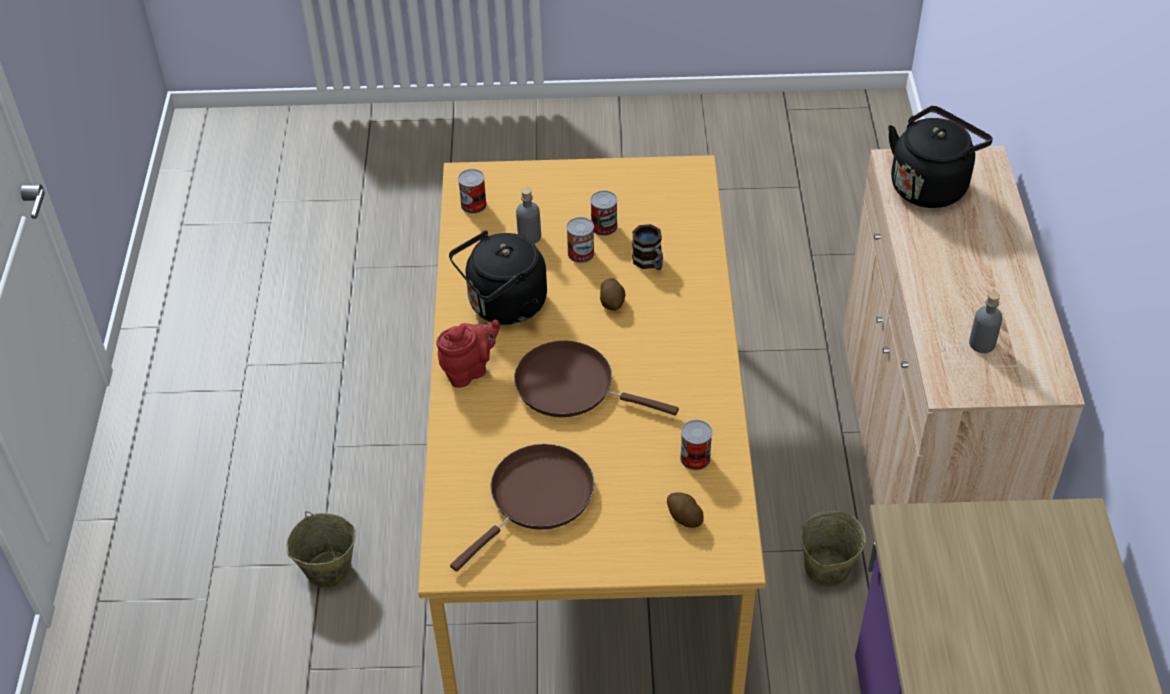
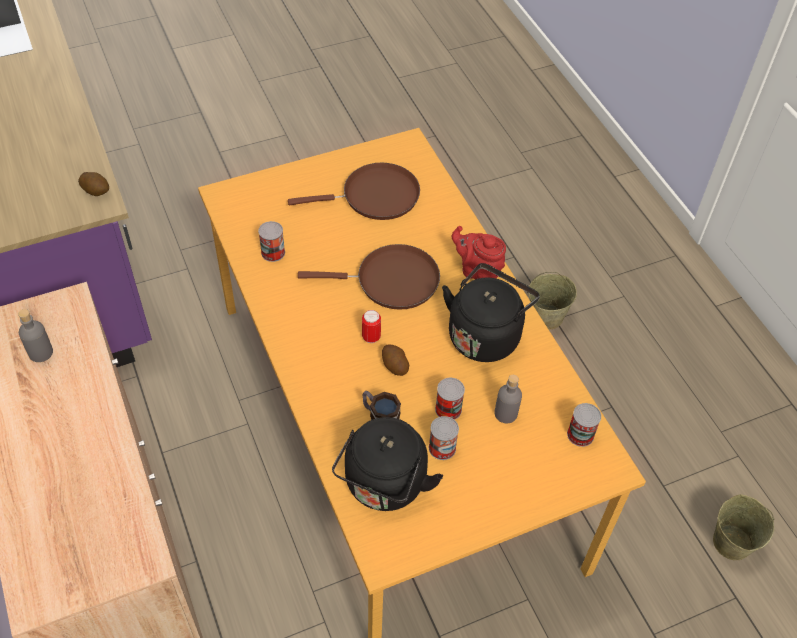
camera: 155 degrees right, 5 degrees up
red teapot [436,320,500,388] -> red teapot turned 90 degrees clockwise [452,226,506,279]
brown frying pan [450,444,594,571] -> brown frying pan turned 120 degrees counterclockwise [288,163,420,220]
potato [667,492,704,528] -> potato moved to [78,172,109,196]
beige bucket [801,511,866,587] -> beige bucket moved to [713,494,775,560]
black kettle [888,106,993,208] -> black kettle moved to [332,417,443,511]
none -> can [362,310,381,343]

